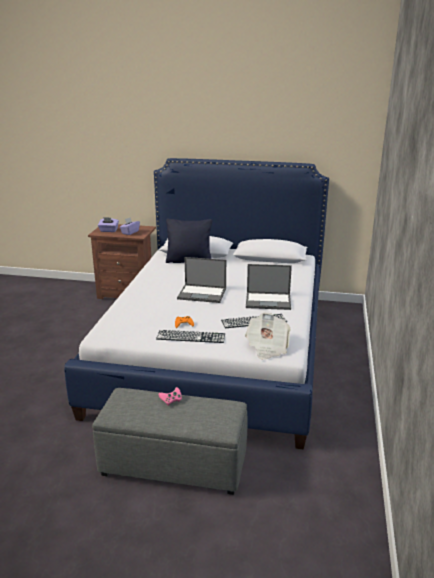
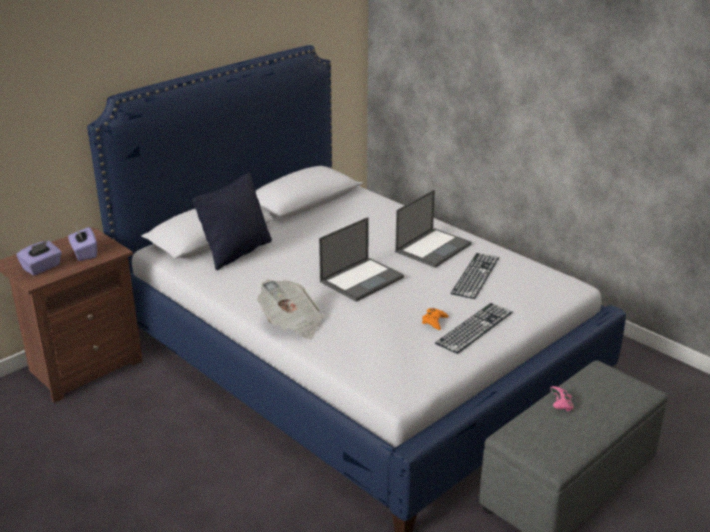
camera: 55 degrees left, 5 degrees up
newspaper [245,313,290,360] -> newspaper moved to [257,280,324,339]

